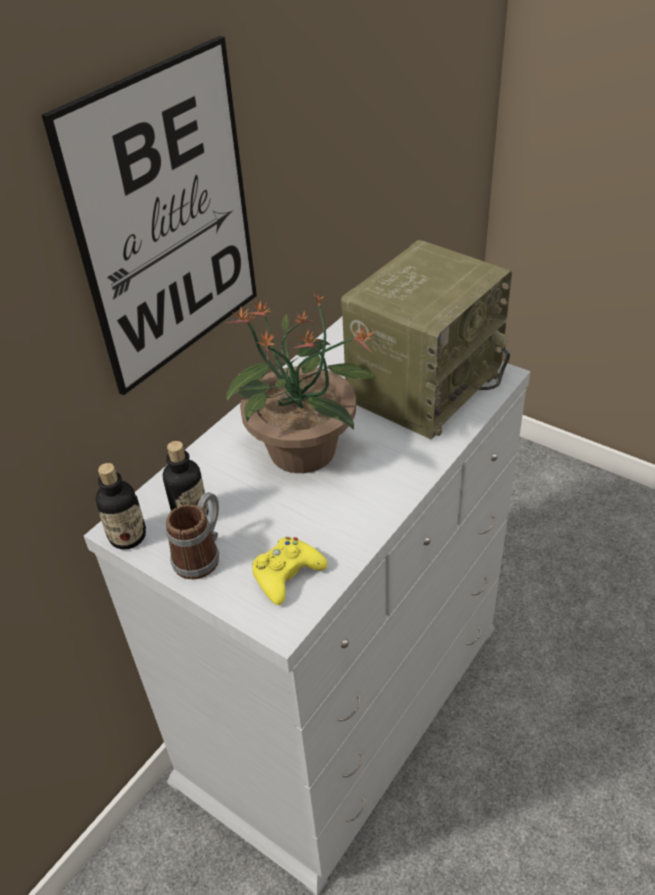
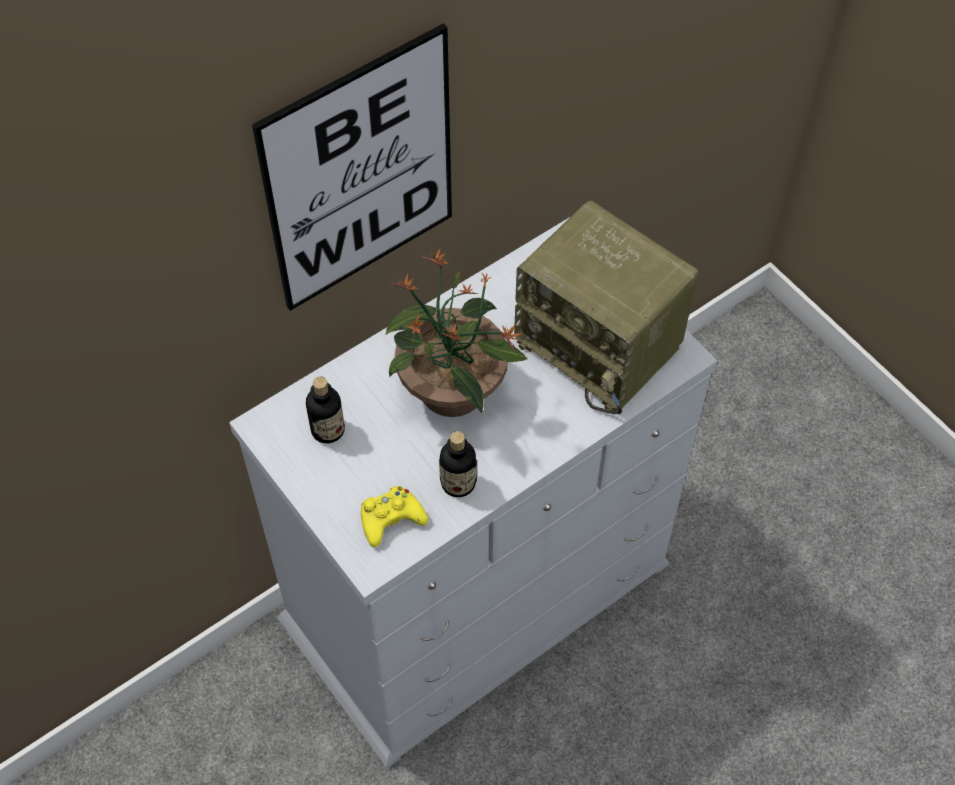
camera: 15 degrees right, 15 degrees up
bottle [96,463,146,550] -> bottle moved to [439,431,477,497]
mug [166,492,219,580] -> none
radio [341,240,512,440] -> radio turned 75 degrees clockwise [514,201,698,414]

